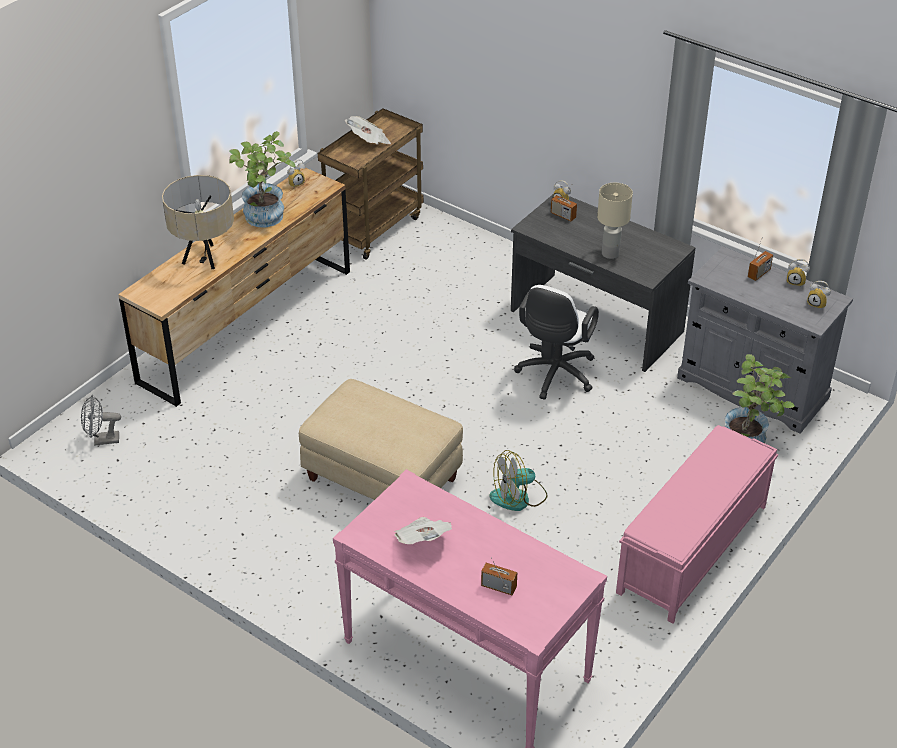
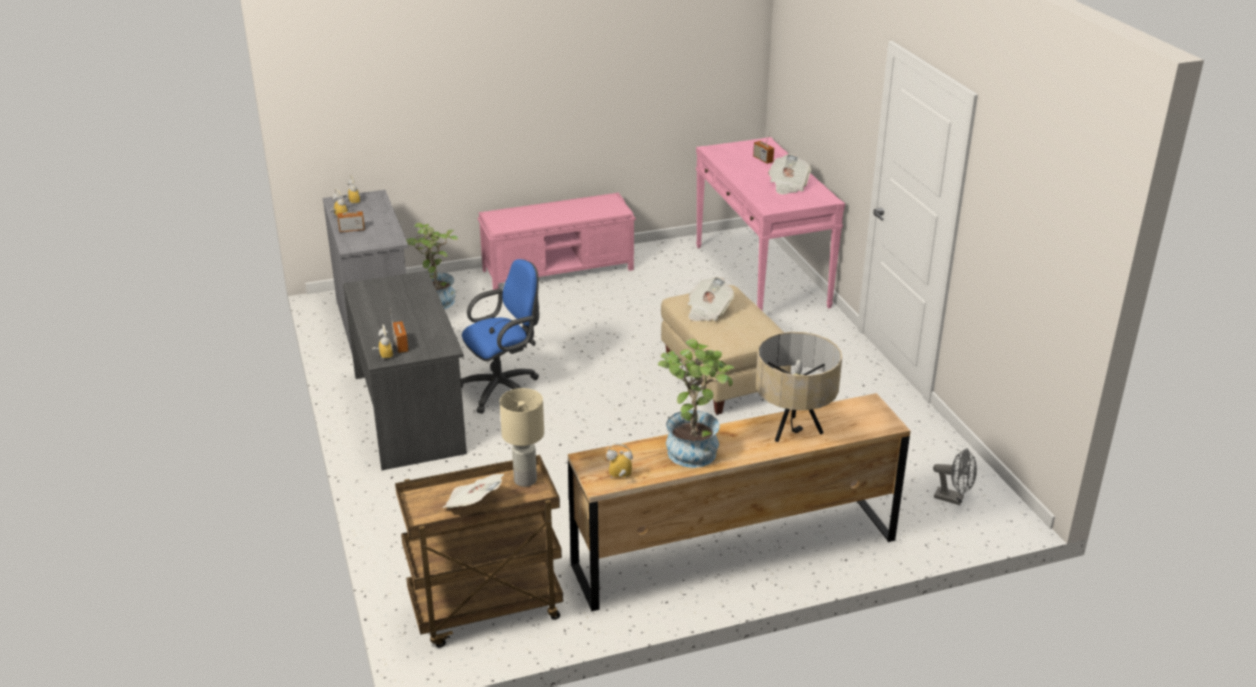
camera: 145 degrees left, 10 degrees down
fan [489,450,548,511] -> none
white office chair [514,285,599,400] -> blue office chair [461,259,539,414]
beige table lamp [597,183,633,259] -> beige table lamp moved to [500,388,544,487]
none -> newspaper [688,277,734,321]

